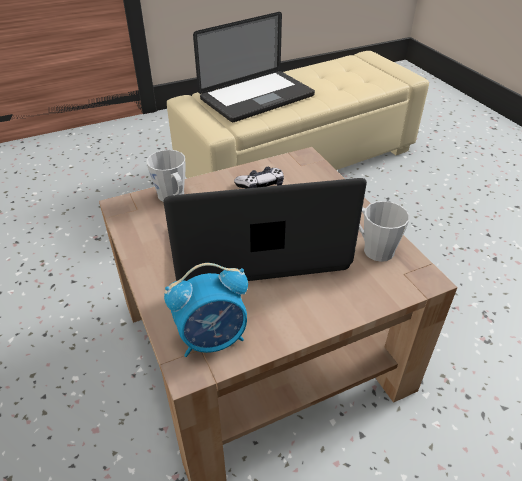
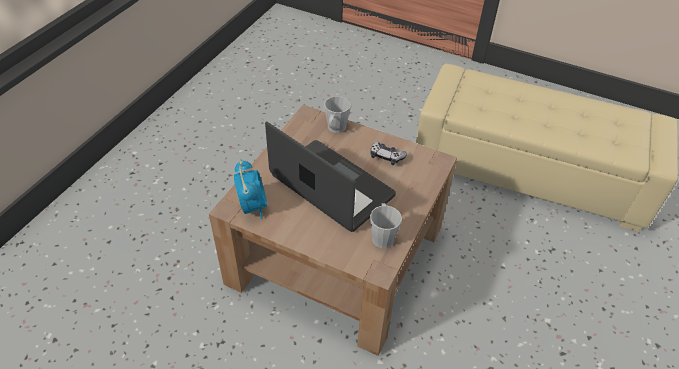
camera: 50 degrees right, 5 degrees up
alarm clock [164,263,248,357] -> alarm clock turned 135 degrees counterclockwise [234,159,267,219]
laptop [193,12,315,122] -> none

